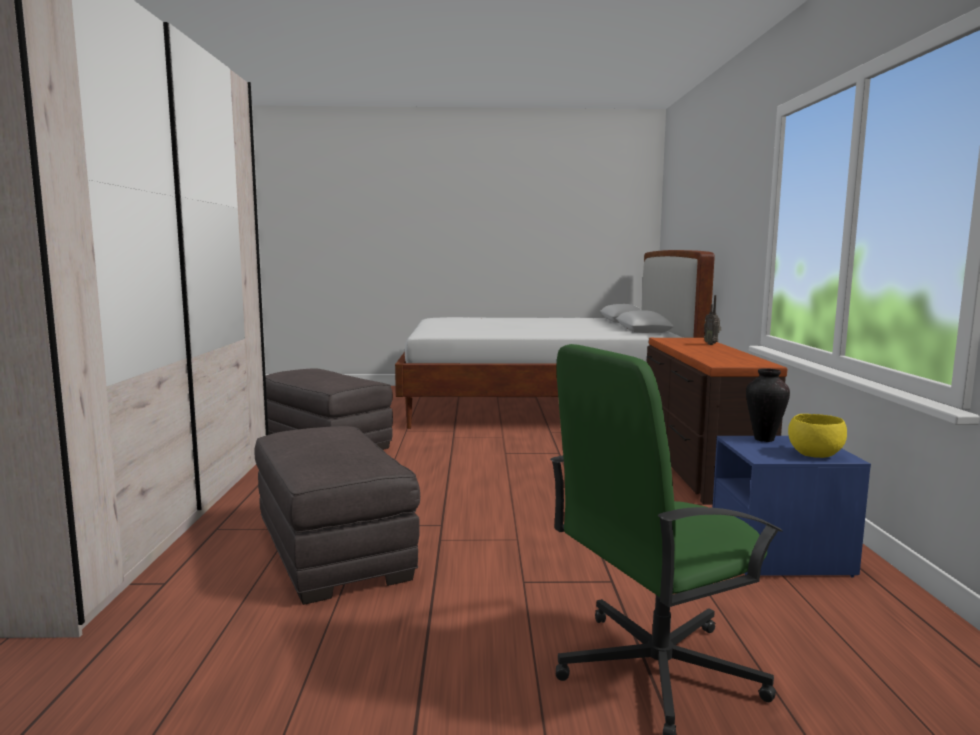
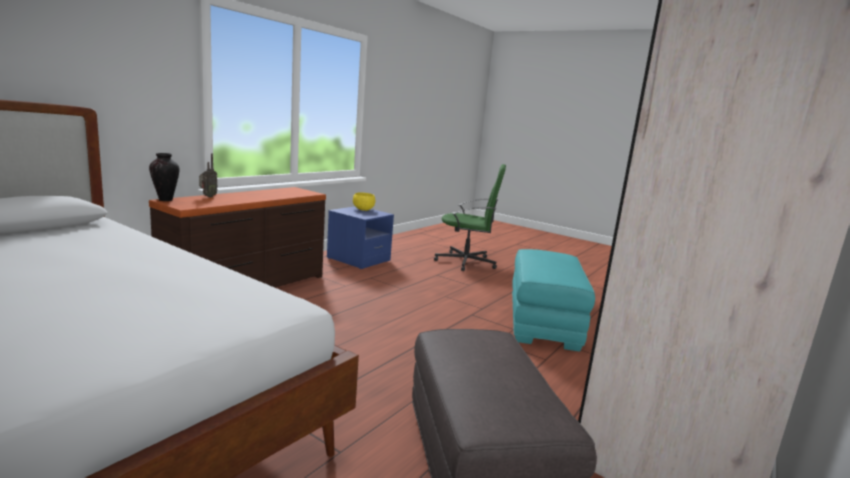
camera: 145 degrees left, 5 degrees up
grey ottoman [254,426,420,605] -> turquoise ottoman [512,249,595,352]
vase [746,368,790,442] -> vase moved to [149,153,179,201]

